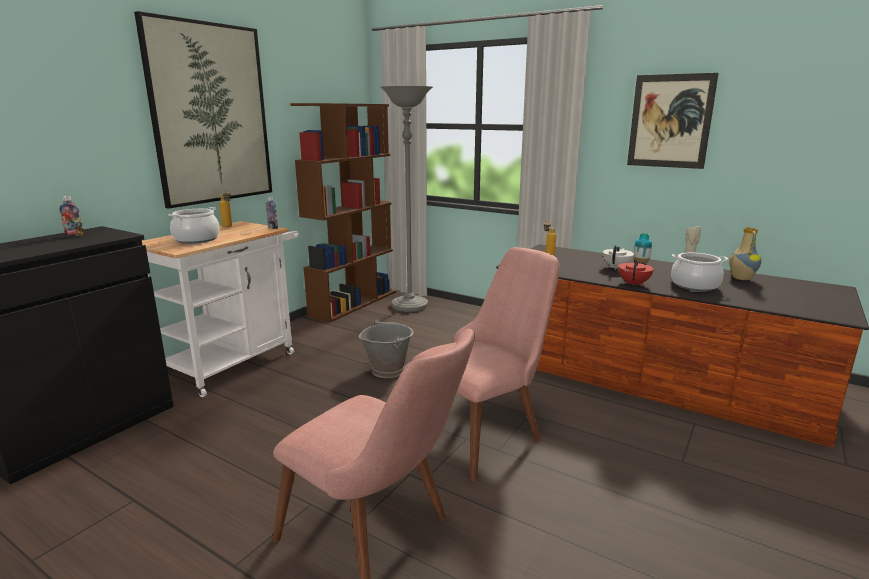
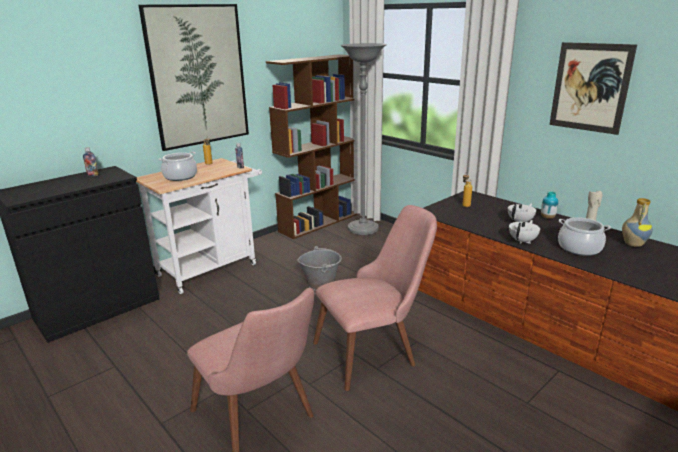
camera: 15 degrees right, 5 degrees up
red teapot [618,260,654,286] -> white teapot [509,220,540,244]

